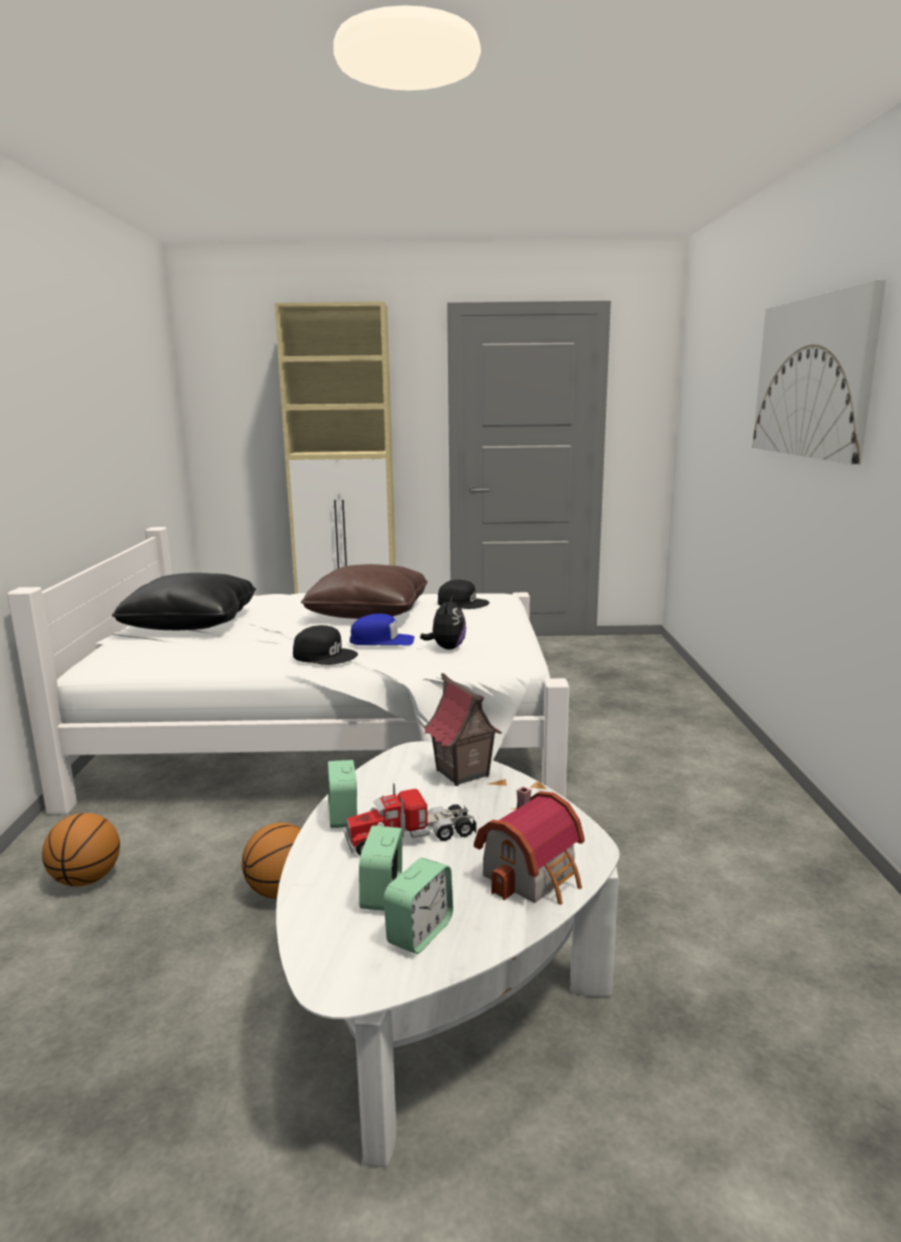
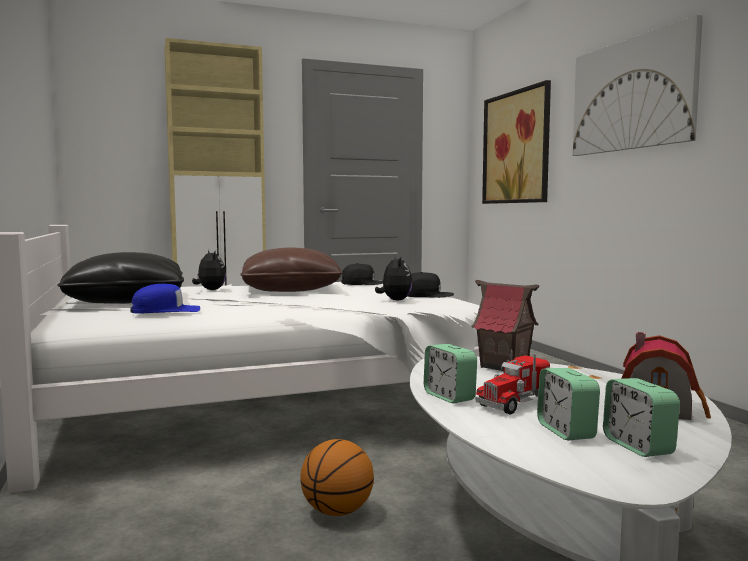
camera: 20 degrees left, 10 degrees down
basketball [42,813,120,886] -> none
black cap [293,625,358,665] -> black cap moved to [407,272,454,298]
blue cap [350,613,414,646] -> blue cap moved to [131,283,200,314]
alarm clock [383,858,453,954] -> alarm clock turned 150 degrees clockwise [603,378,680,457]
none -> plush toy [192,250,226,290]
none -> picture [482,80,551,204]

